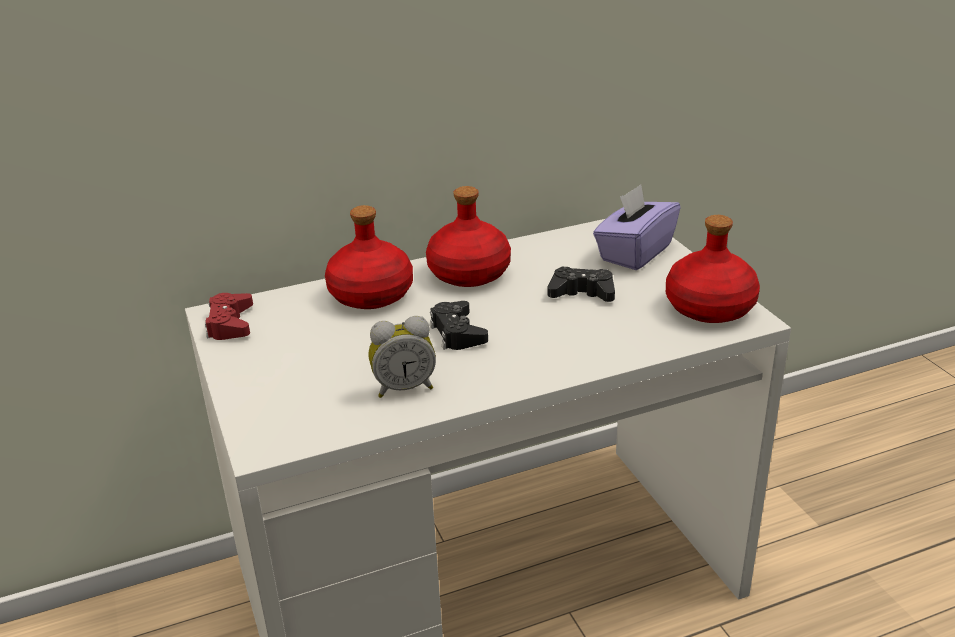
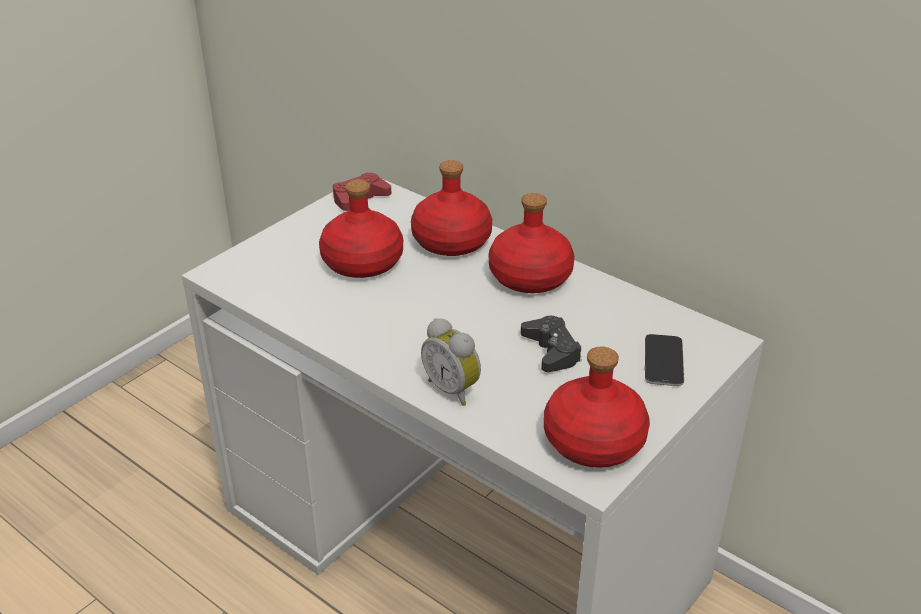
camera: 60 degrees right, 5 degrees up
alarm clock [369,316,436,398] -> alarm clock moved to [421,318,481,406]
black game controller [430,301,488,350] -> none
purple tissue box [593,184,681,270] -> phone [645,334,684,386]
none -> red bottle [319,179,403,278]

